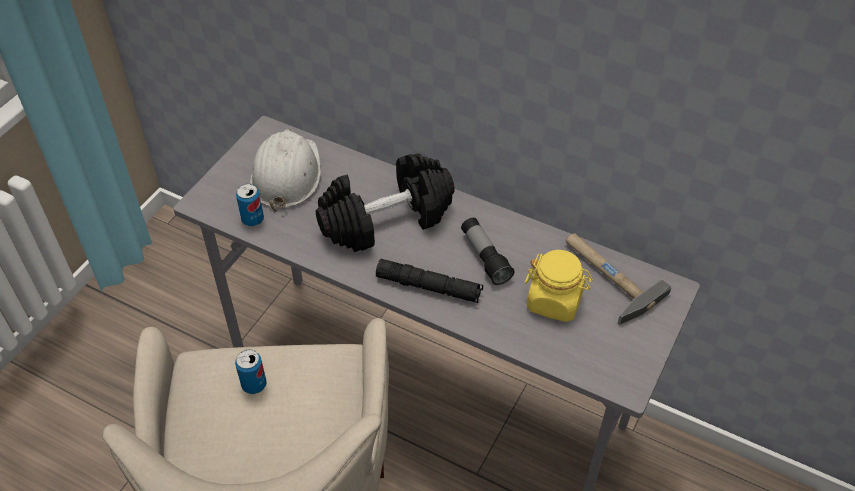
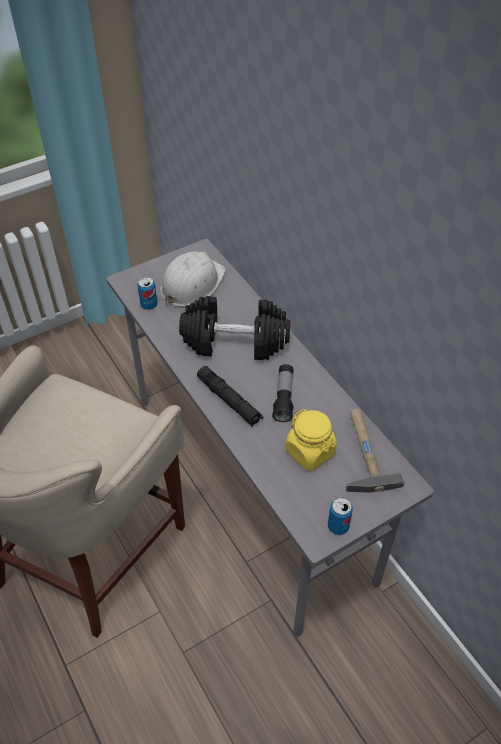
camera: 30 degrees right, 0 degrees up
can [235,350,267,394] -> can moved to [328,498,353,535]

